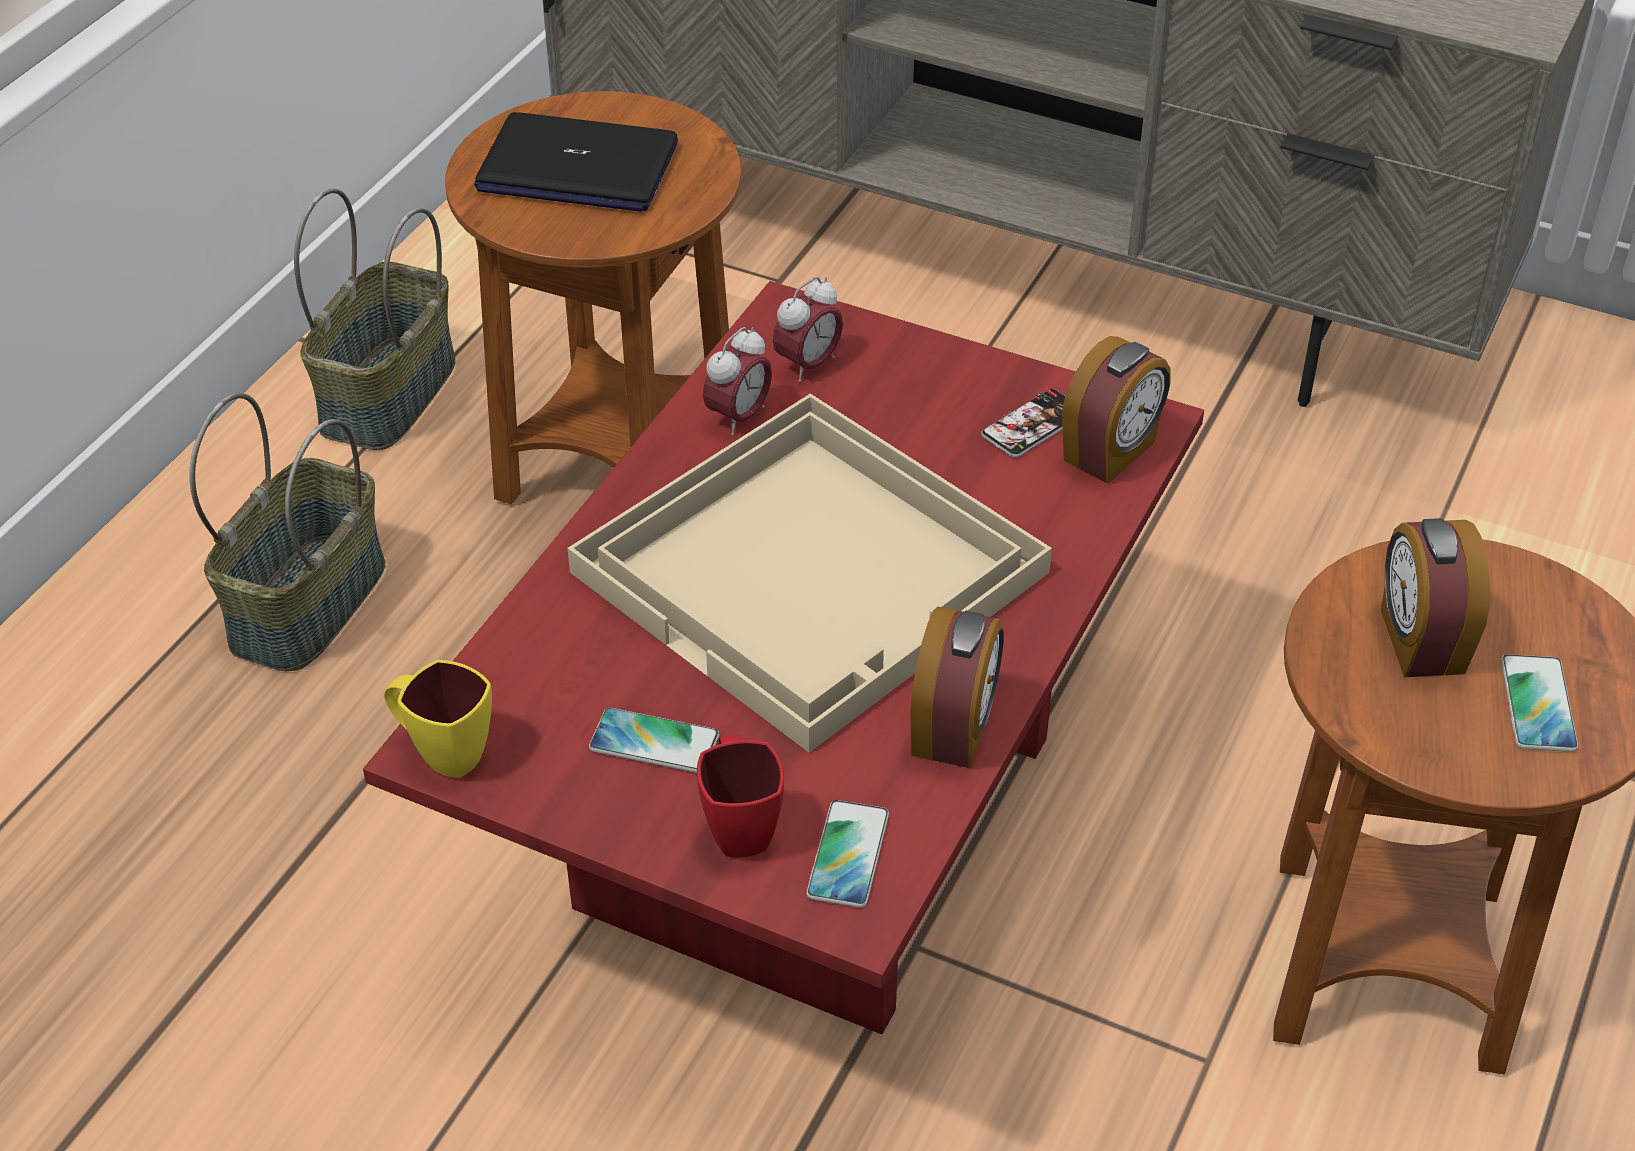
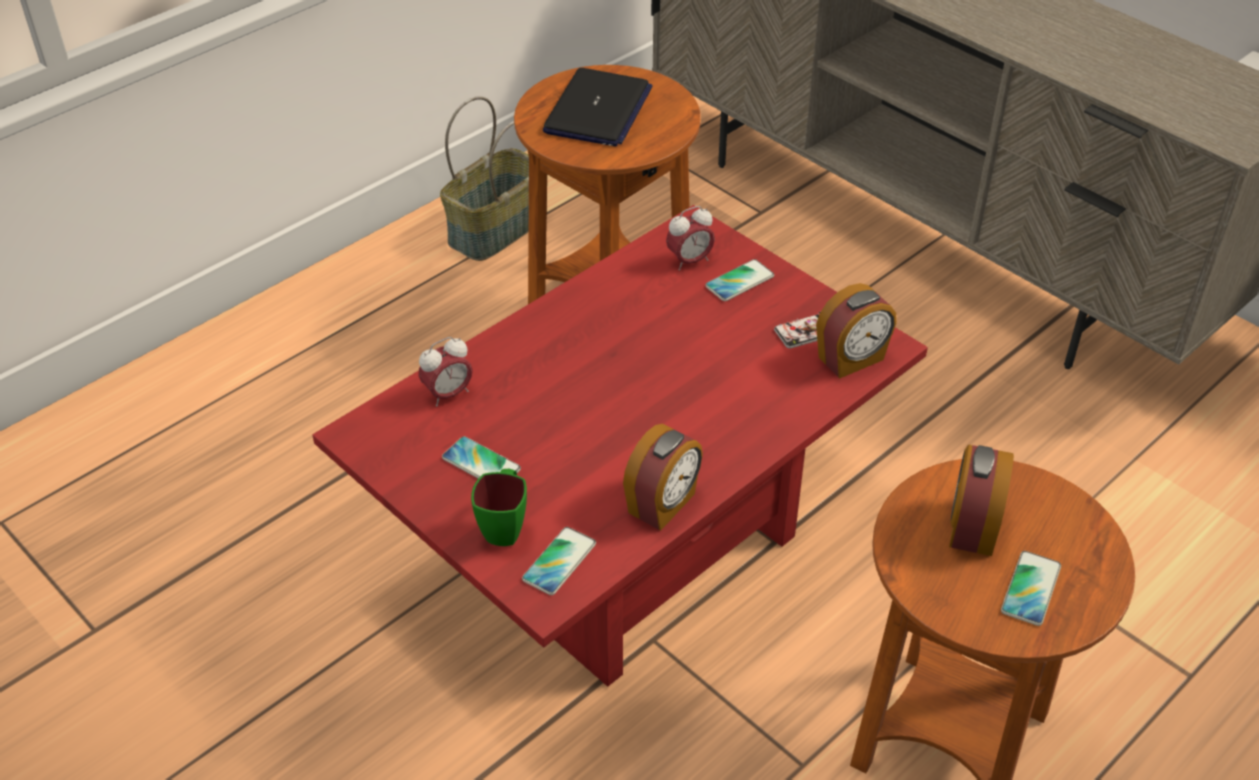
camera: 20 degrees right, 0 degrees up
basket [190,393,385,671] -> none
yellow mug [385,660,492,778] -> none
laptop [474,112,678,212] -> laptop turned 105 degrees counterclockwise [543,68,653,146]
beige tray [567,394,1052,752] -> none
red mug [697,734,784,858] -> green mug [471,469,527,546]
alarm clock [703,327,772,436] -> alarm clock moved to [418,337,473,407]
none -> phone [705,259,774,301]

